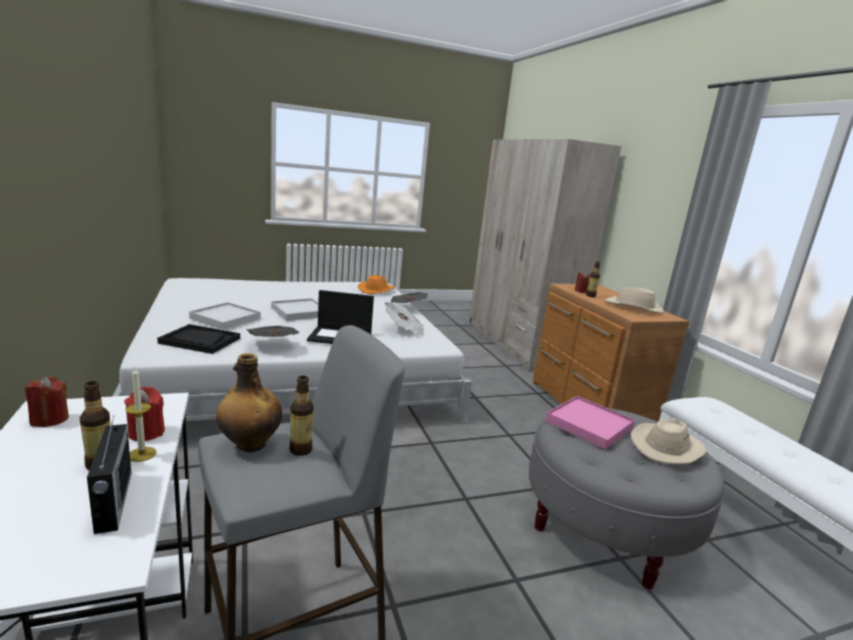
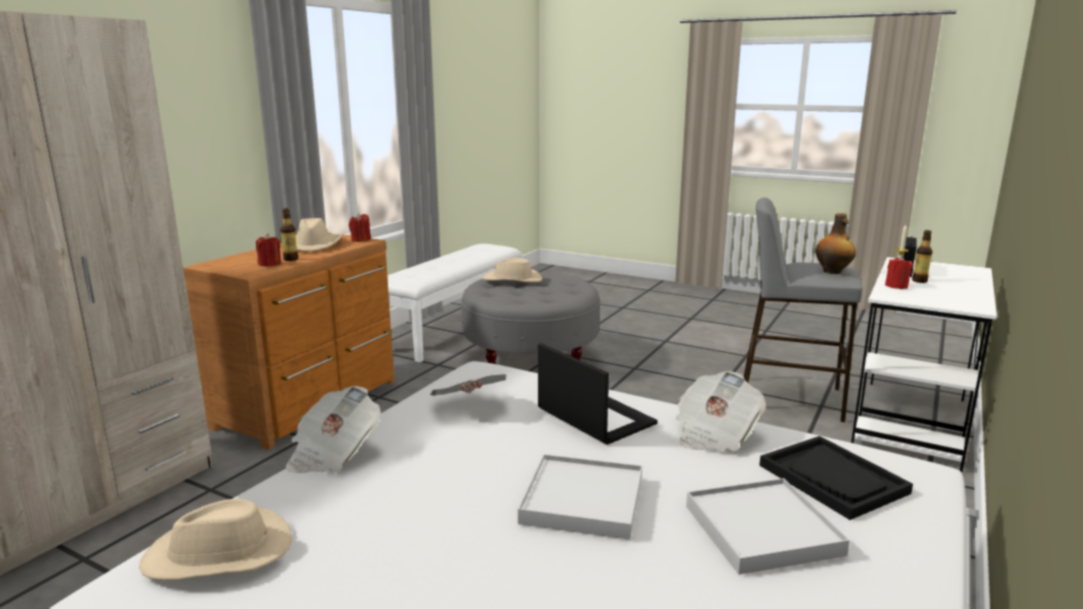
camera: 130 degrees left, 0 degrees up
red candle [25,377,69,427] -> red candle moved to [349,213,371,242]
bottle [289,376,313,456] -> none
orange hat [358,275,395,294] -> beige hat [139,499,292,580]
pink tray [545,396,635,450] -> none

